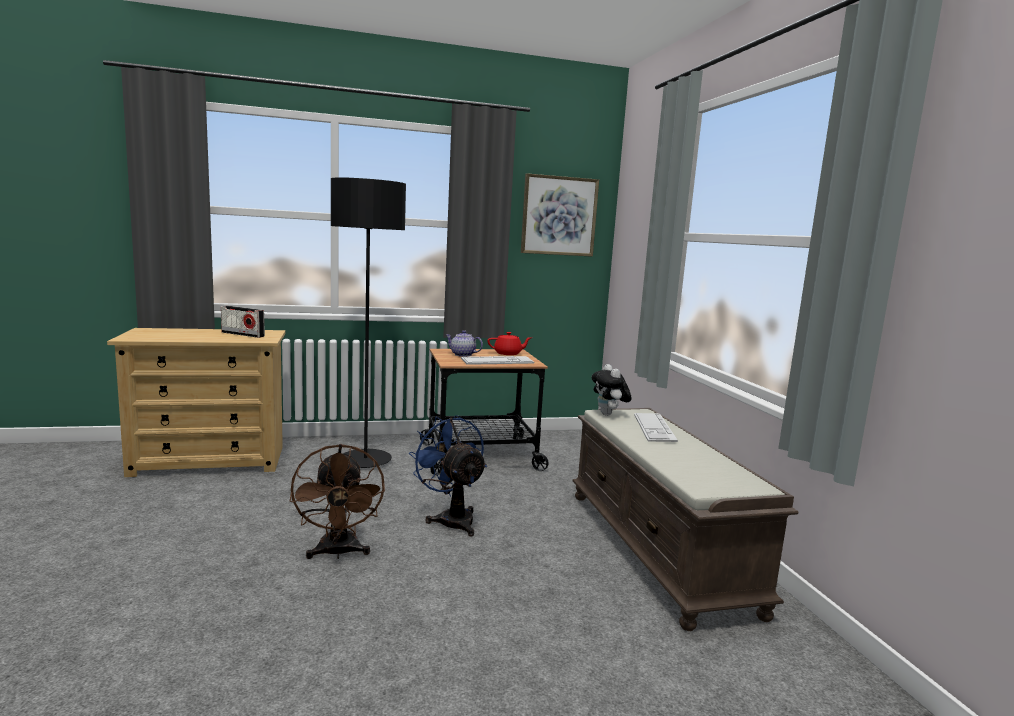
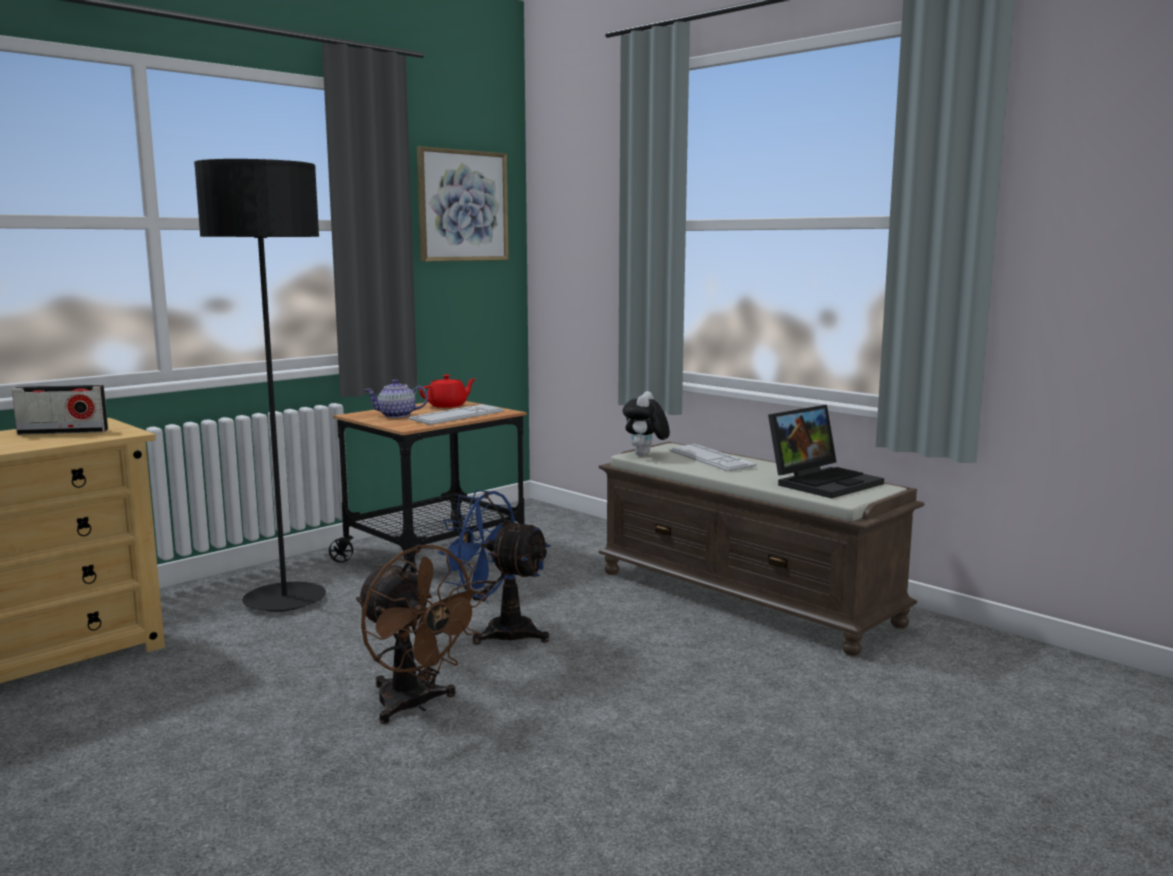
camera: 30 degrees left, 0 degrees up
plush toy [592,364,631,416] -> plush toy turned 60 degrees clockwise [623,391,670,456]
none -> laptop [768,405,884,498]

